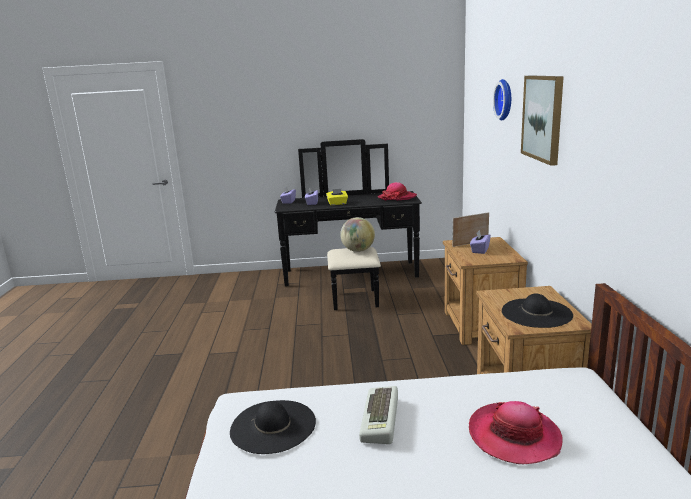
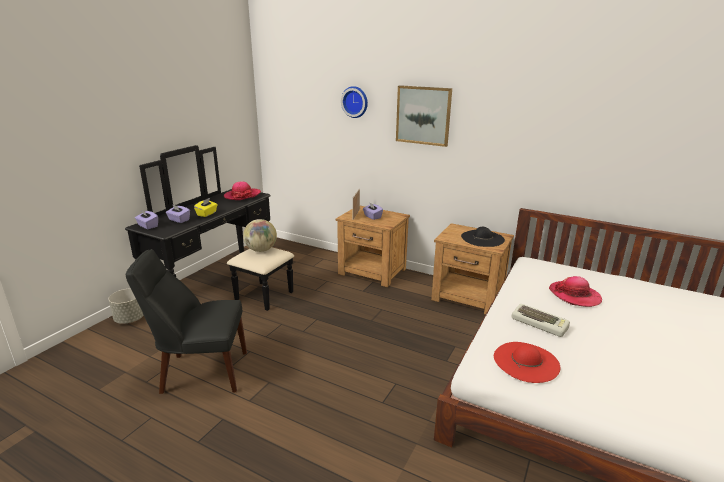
camera: 60 degrees left, 5 degrees up
black hat [230,400,316,454] -> red hat [494,342,560,383]
none -> grey planter [109,288,144,324]
none -> black chair [126,249,247,394]

